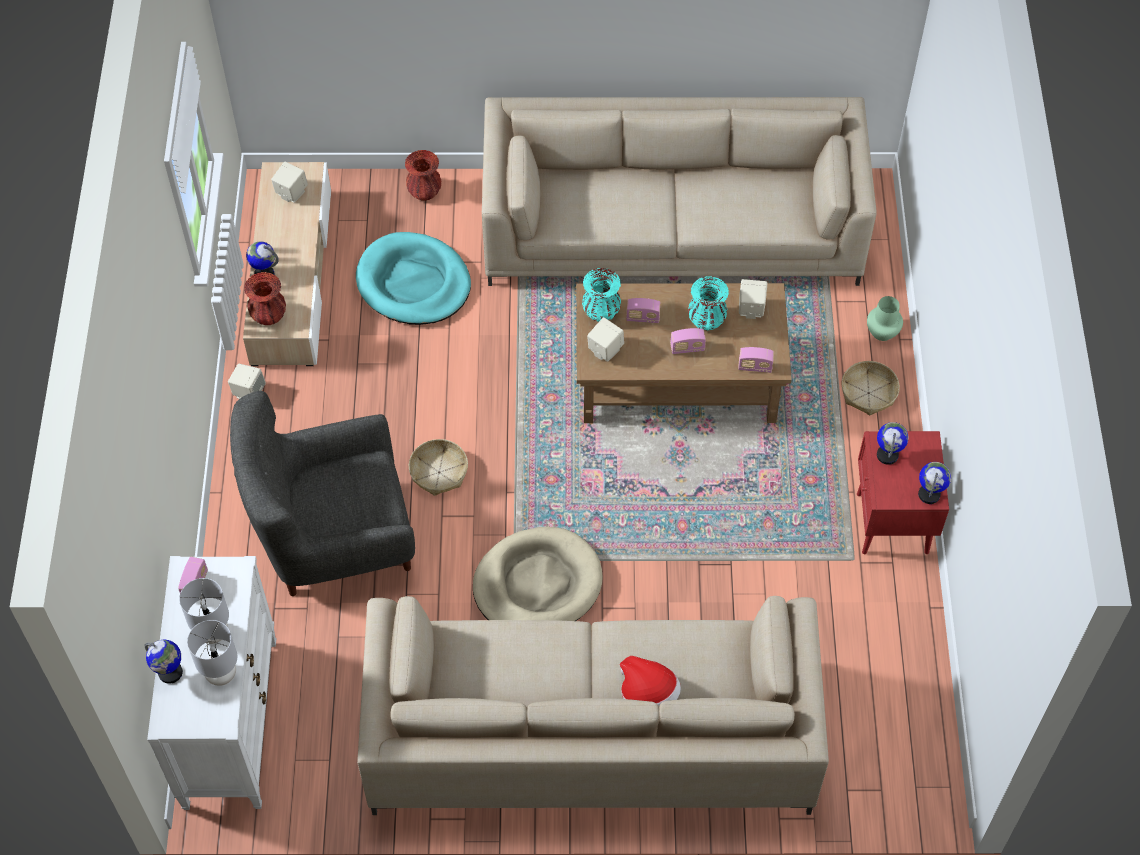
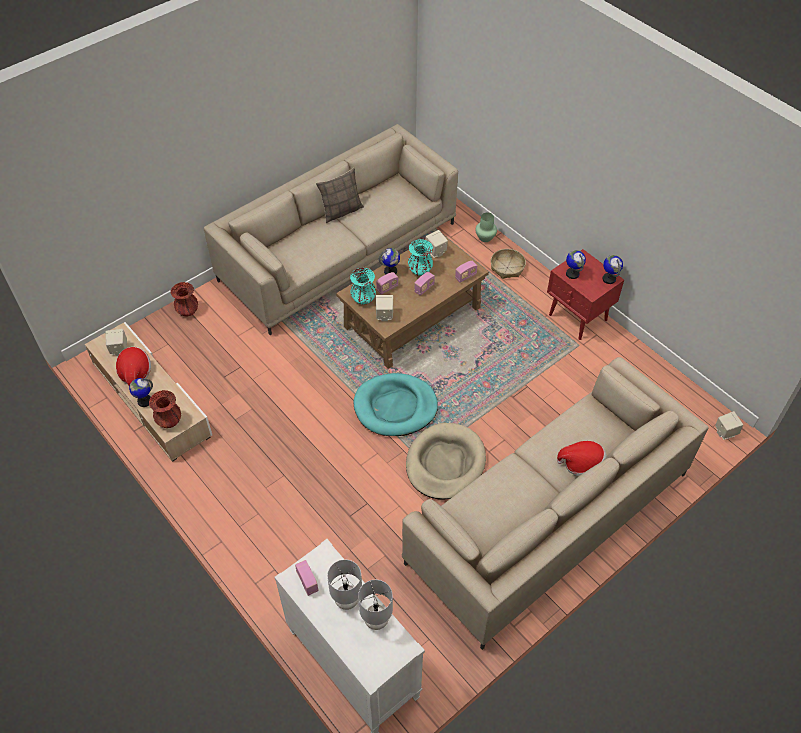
camera: 40 degrees left, 5 degrees down
globe [144,640,183,684] -> globe moved to [379,248,400,274]
beige speaker [228,364,266,399] -> beige speaker moved to [715,411,743,440]
grey armchair [230,391,415,596] -> none
turquoise dog bed [356,232,471,325] -> turquoise dog bed moved to [353,373,438,436]
basket [409,439,468,496] -> none
none -> hat [116,347,151,386]
none -> pillow [316,168,364,223]

